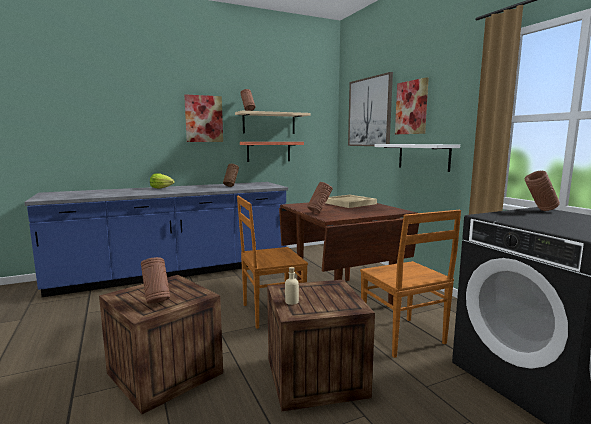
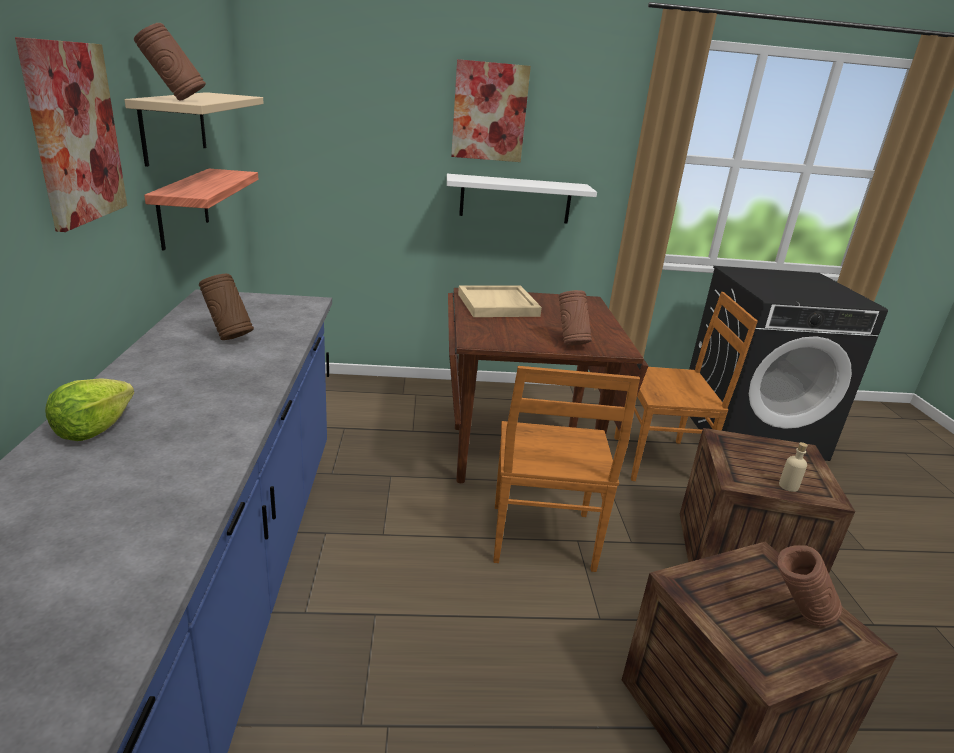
camera: 70 degrees left, 15 degrees up
picture [348,72,393,146] -> none
brown vase [525,171,560,211] -> none

